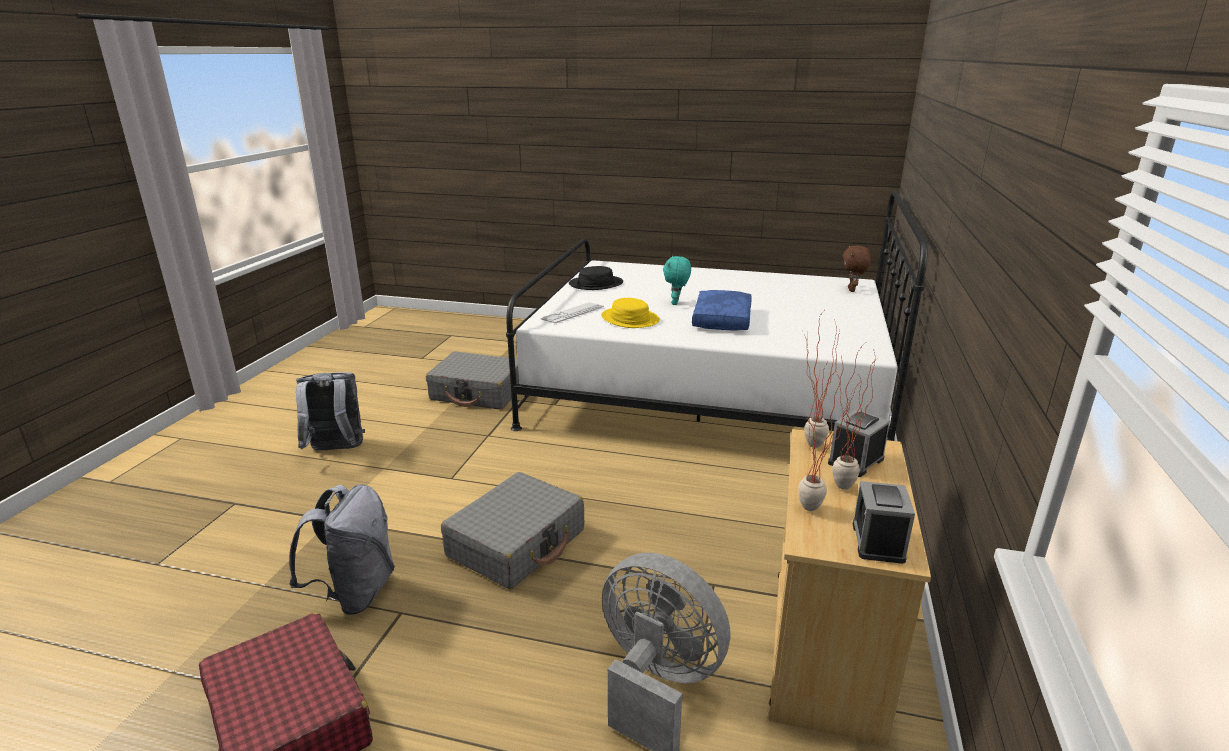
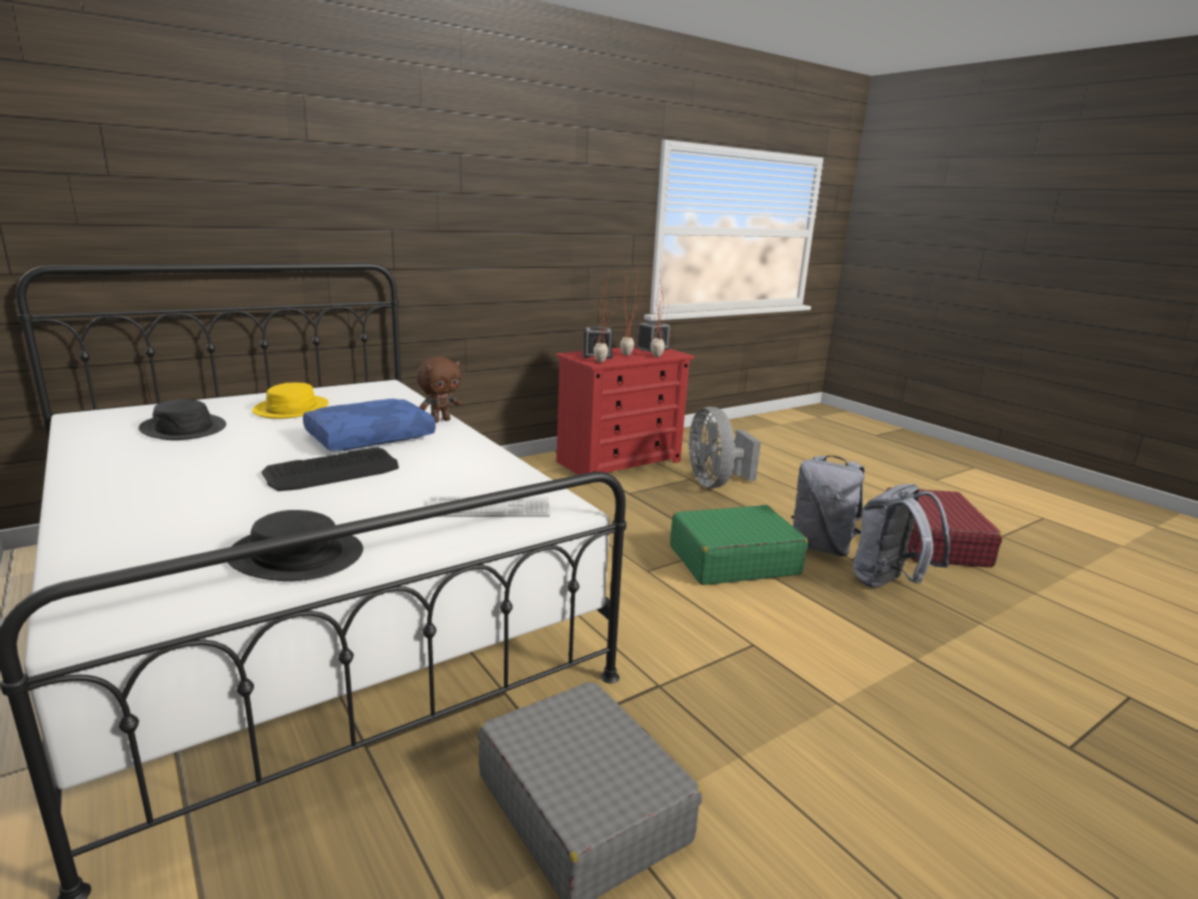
camera: 140 degrees left, 5 degrees down
grey backpack [296,372,365,451] -> grey backpack moved to [792,455,864,556]
grey suitcase [441,472,584,589] -> green suitcase [670,505,808,585]
yellow hat [601,298,660,328] -> yellow hat moved to [252,383,329,419]
turquoise plush toy [663,256,691,305] -> keyboard [262,448,399,491]
beige dresser [769,429,931,746] -> red dresser [556,346,695,475]
brown plush toy [843,245,871,292] -> brown plush toy moved to [416,357,461,423]
none -> black hat [139,399,226,440]

